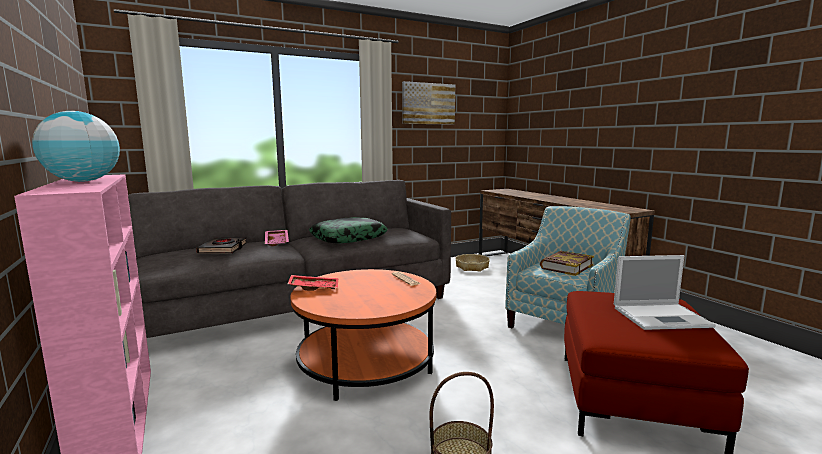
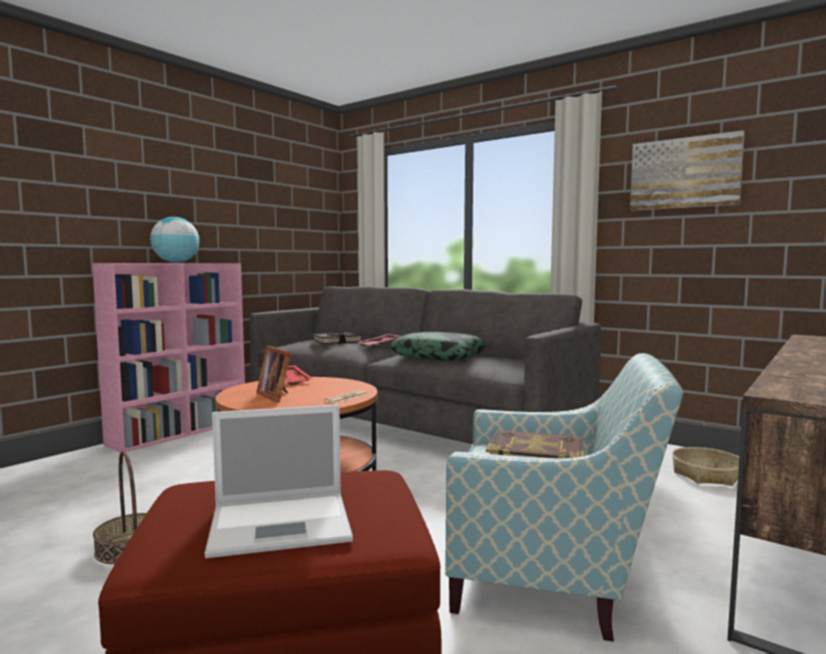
camera: 65 degrees right, 5 degrees down
laptop [614,255,716,330] -> laptop turned 75 degrees counterclockwise [205,405,353,558]
none -> picture frame [256,346,291,403]

